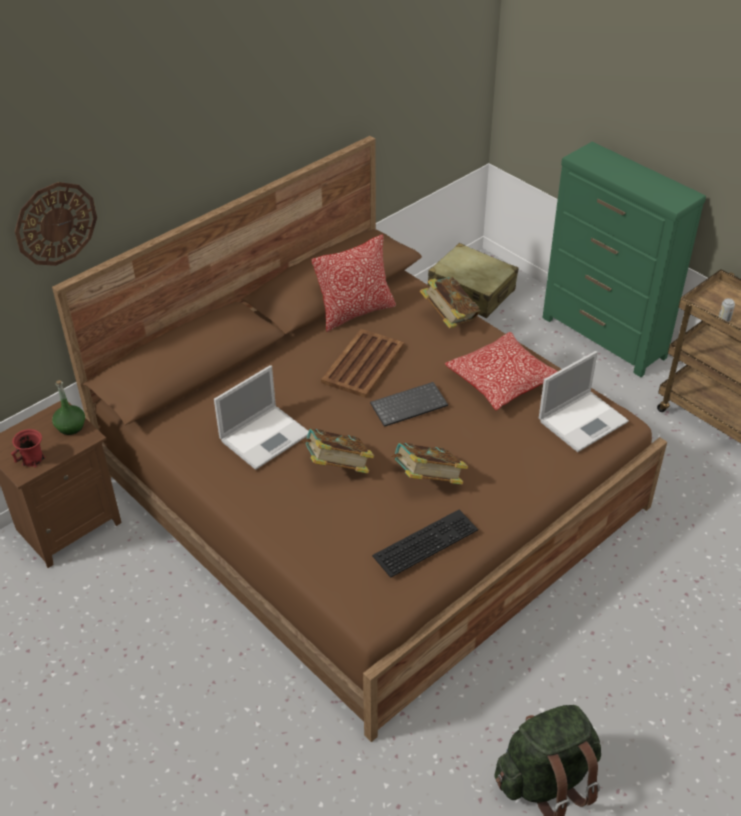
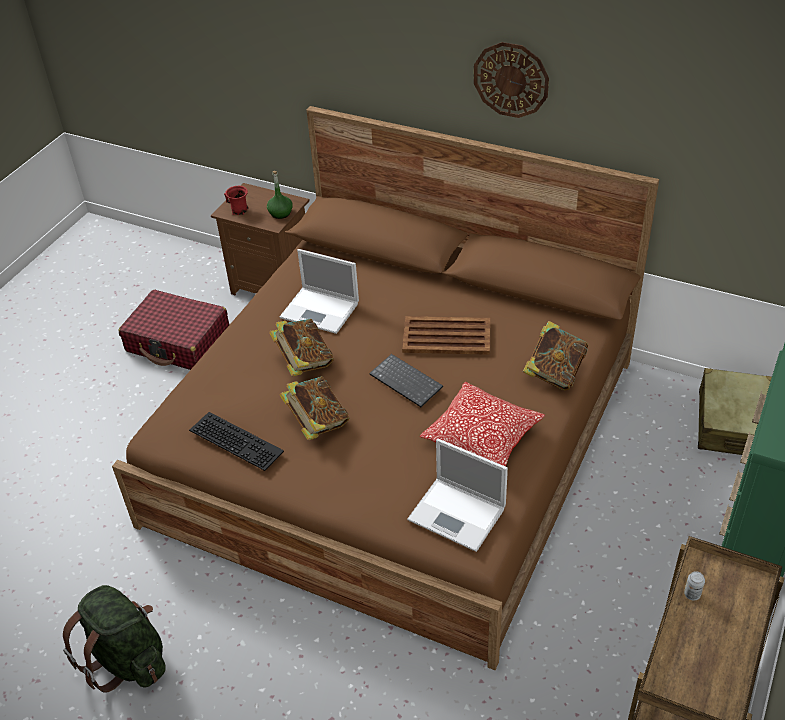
camera: 70 degrees right, 0 degrees up
wall clock [15,182,97,266] -> wall clock moved to [474,42,549,118]
pillow [312,234,396,332] -> none
none -> red suitcase [119,290,230,370]

